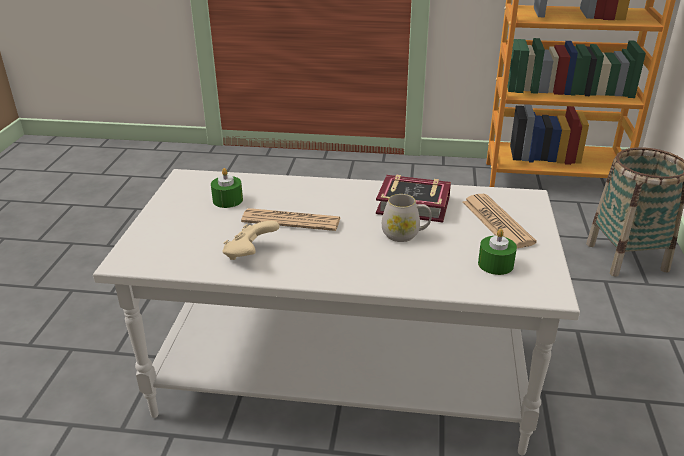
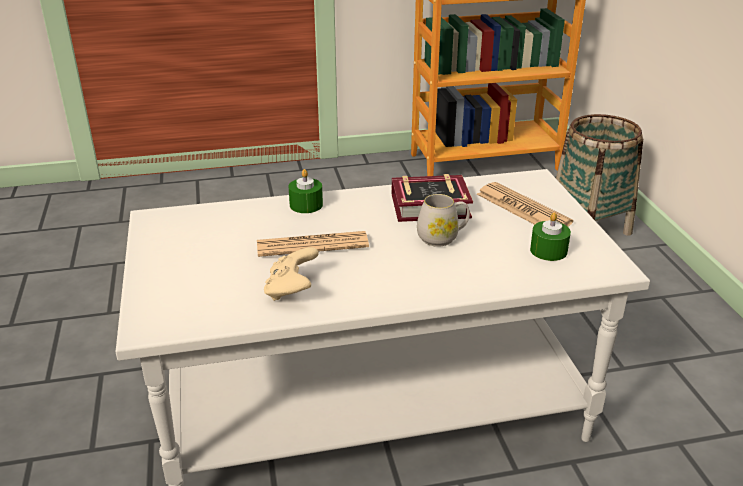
camera: 20 degrees left, 0 degrees up
green candle [211,168,243,208] -> green candle moved to [289,169,323,213]

